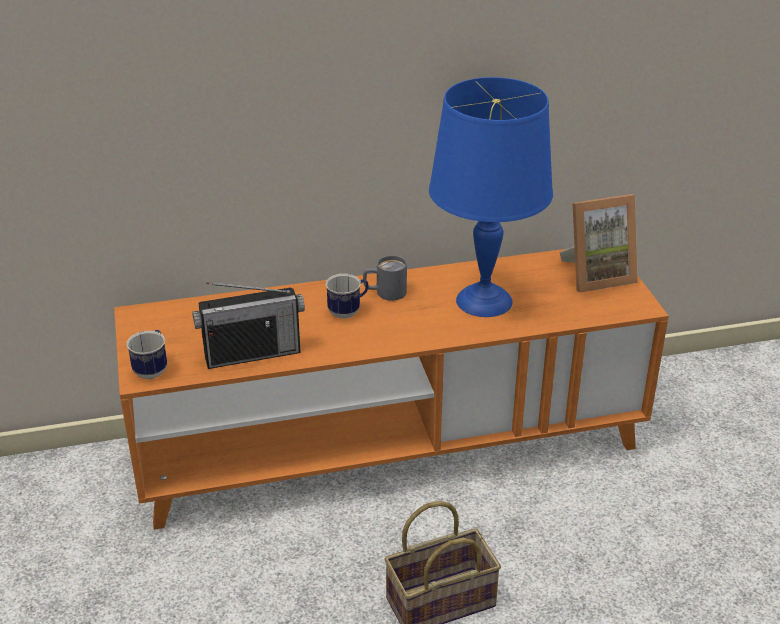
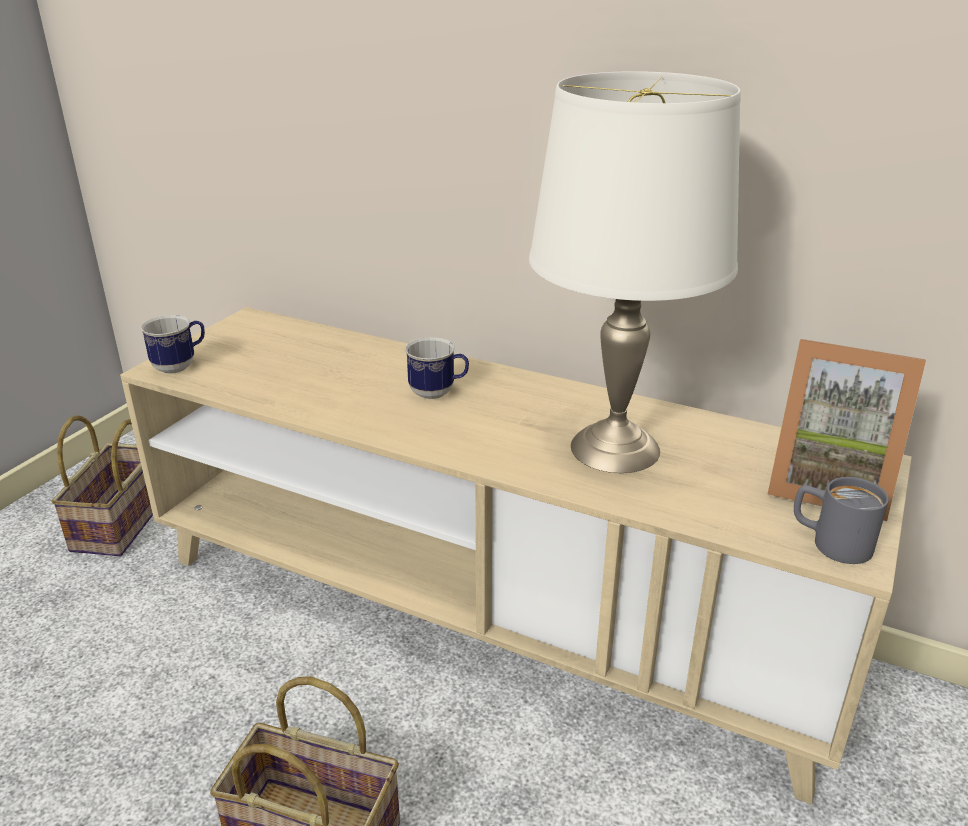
camera: 40 degrees right, 5 degrees down
orange tv stand [114,249,669,530] -> beige tv stand [120,307,912,805]
radio [192,282,305,369] -> none
grey mug [363,255,407,301] -> grey mug moved to [794,477,889,564]
blue table lamp [429,77,553,317] -> white table lamp [529,71,741,473]
none -> basket [51,415,153,556]

